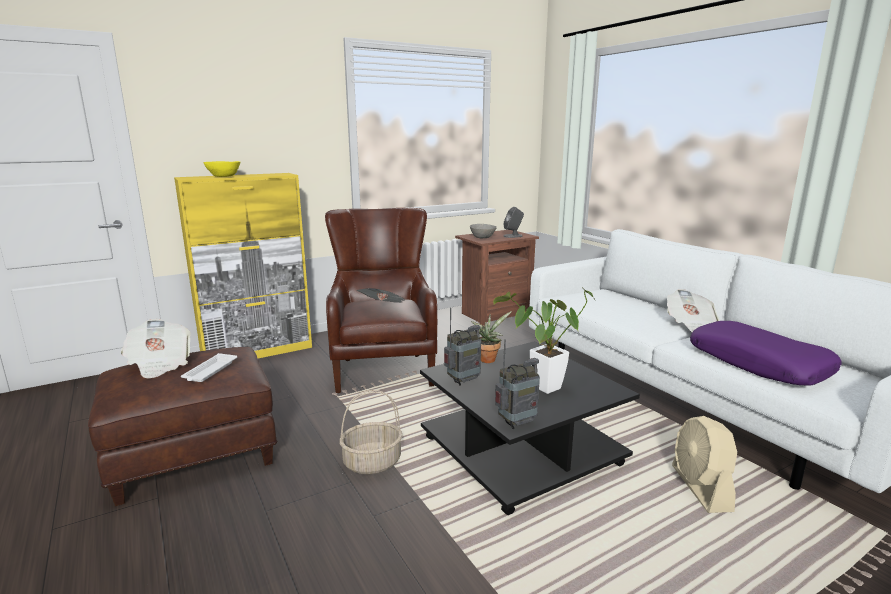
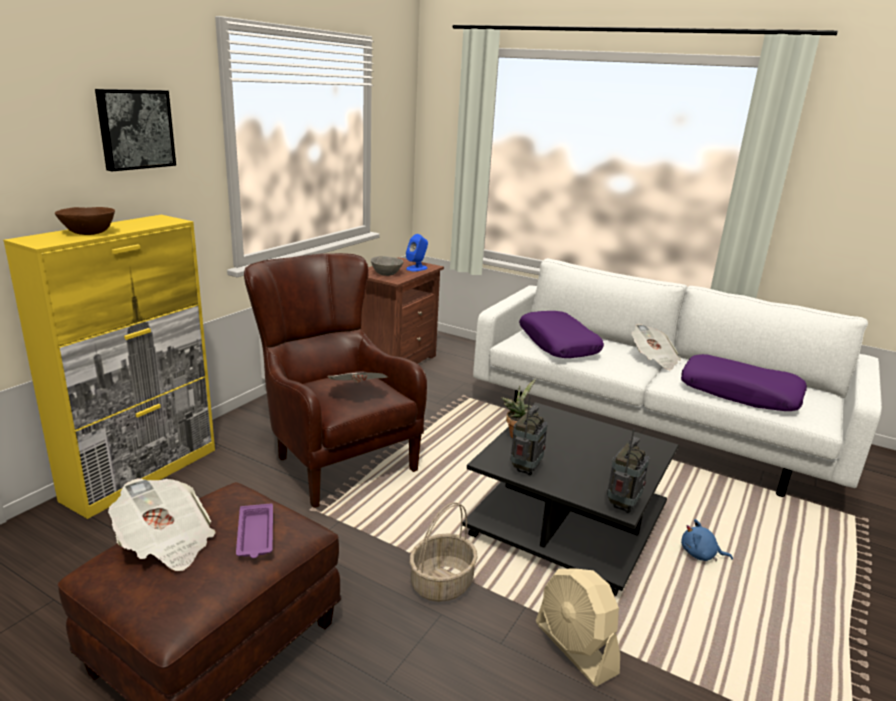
camera: 30 degrees left, 5 degrees up
white tray [181,353,237,382] -> purple tray [236,503,273,558]
yellow bowl [203,161,240,177] -> brown bowl [55,207,115,235]
potted plant [493,287,595,394] -> none
grey speaker [504,207,524,238] -> blue speaker [406,234,428,271]
beige fan [672,416,737,513] -> beige fan moved to [536,569,620,686]
none -> picture [95,89,176,171]
none -> purple pillow [519,311,604,358]
none -> blue plush toy [681,519,733,561]

